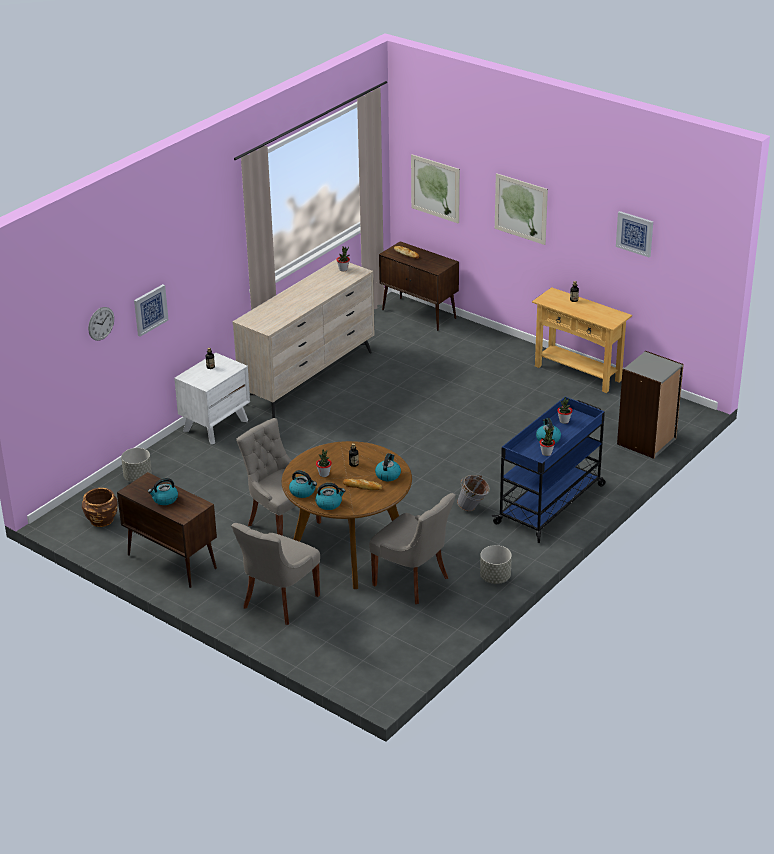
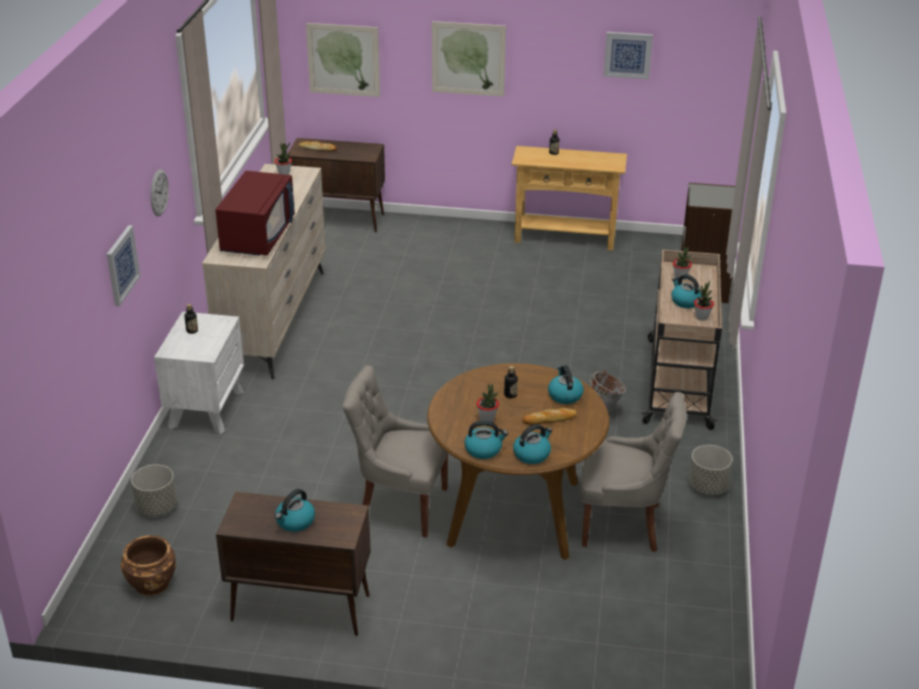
camera: 30 degrees left, 0 degrees up
wall clock [88,307,114,341] -> wall clock moved to [151,169,169,216]
grey chair [231,523,320,625] -> none
blue cart [492,397,606,543] -> beige cart [641,250,722,430]
none -> red microwave [215,171,295,256]

